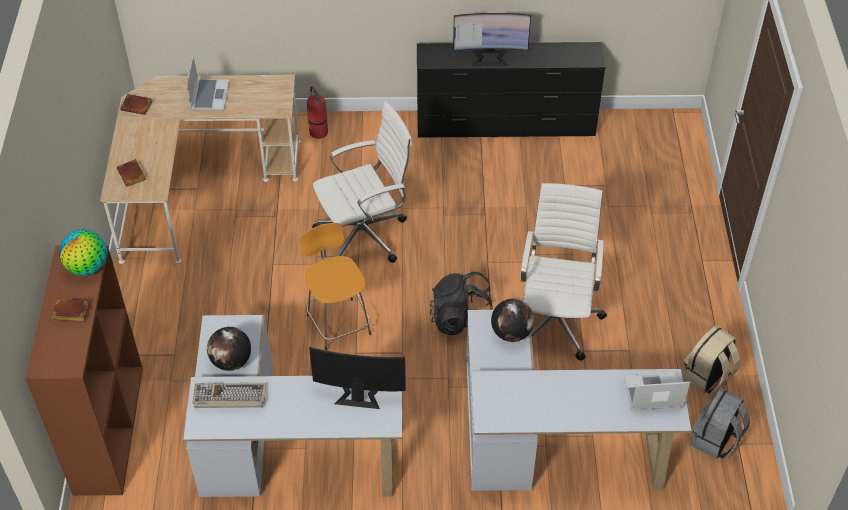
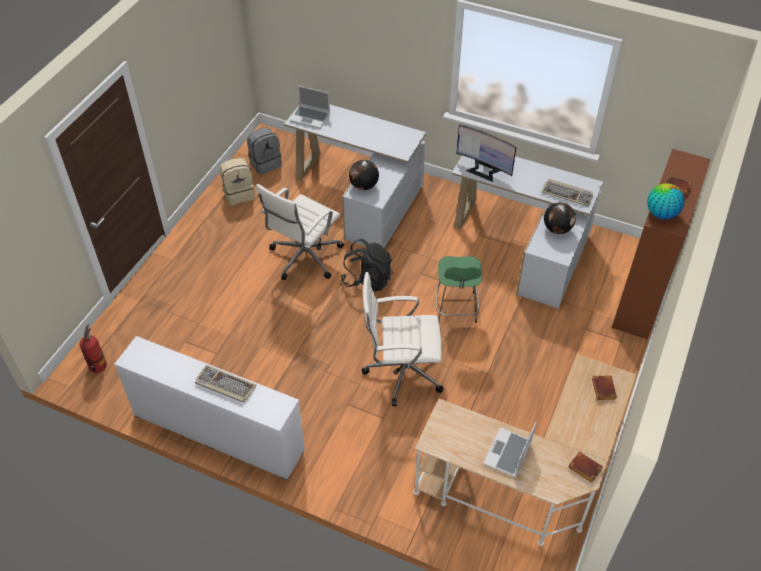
camera: 155 degrees left, 0 degrees up
orange stool [300,223,371,351] -> green stool [436,256,482,323]
fire extinguisher [307,87,328,139] -> fire extinguisher moved to [80,325,107,373]
black dresser [417,42,606,138] -> white dresser [114,336,305,480]
monitor [453,13,531,66] -> keyboard [195,365,257,403]

